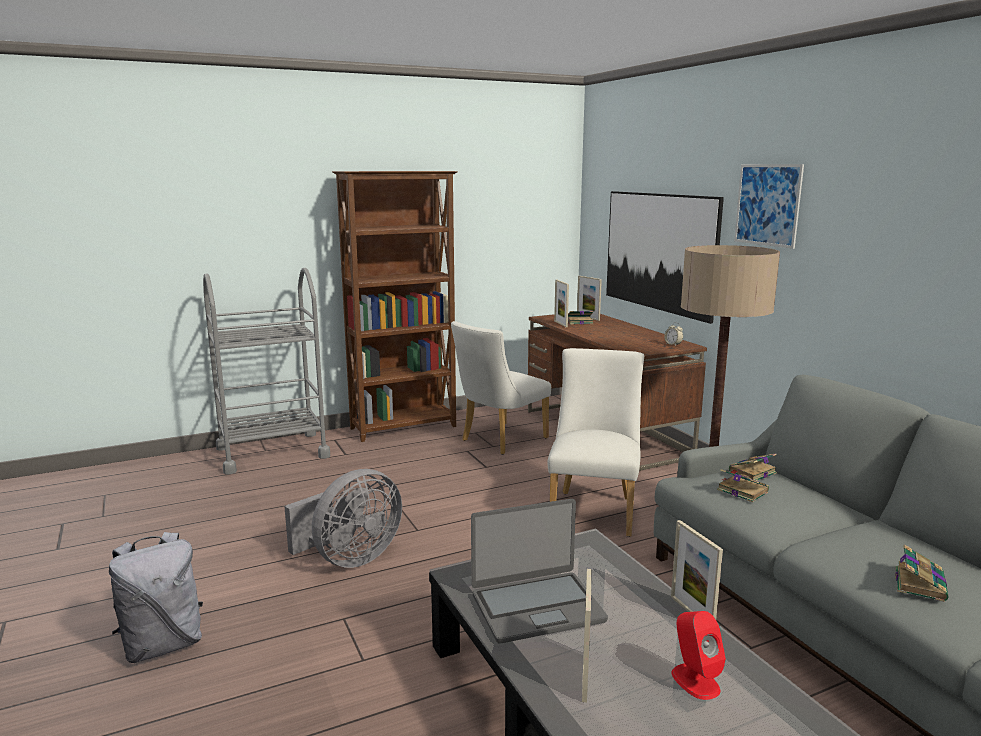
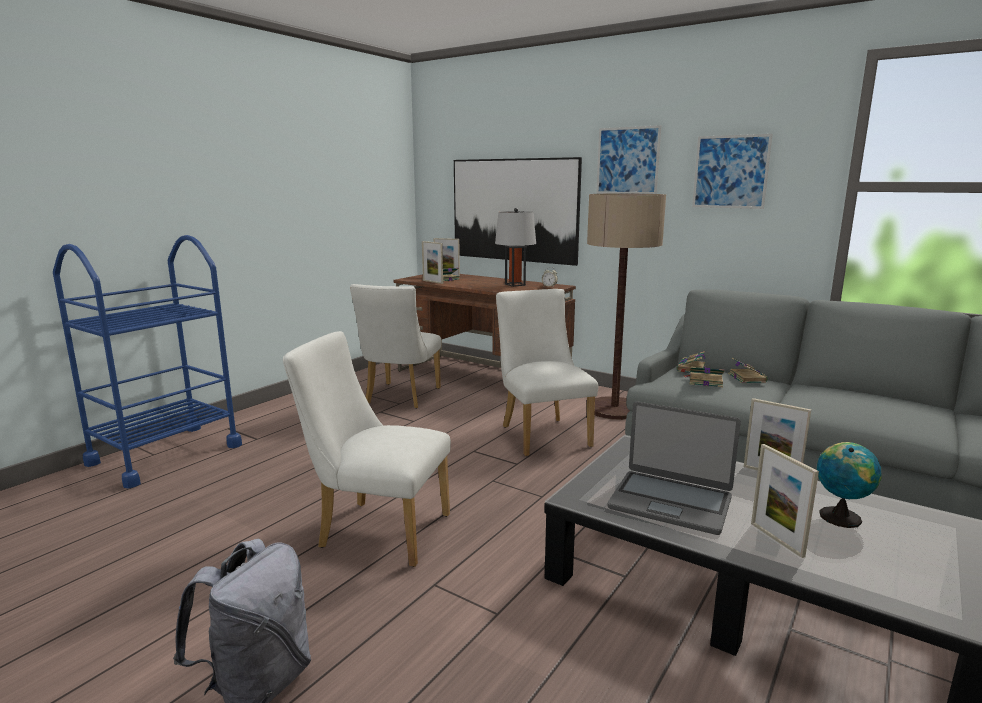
camera: 30 degrees left, 0 degrees up
grey cart [203,268,330,474] -> blue cart [53,235,242,489]
grey fan [284,469,402,568] -> white chair [283,331,451,567]
brown bookcase [332,171,458,442] -> none
laptop [471,499,608,643] -> laptop turned 75 degrees clockwise [607,401,741,535]
red speaker [671,611,726,700] -> globe [817,442,882,528]
book [895,544,948,602] -> book moved to [728,357,768,383]
none -> grey table lamp [495,208,536,287]
none -> picture [692,134,773,209]

